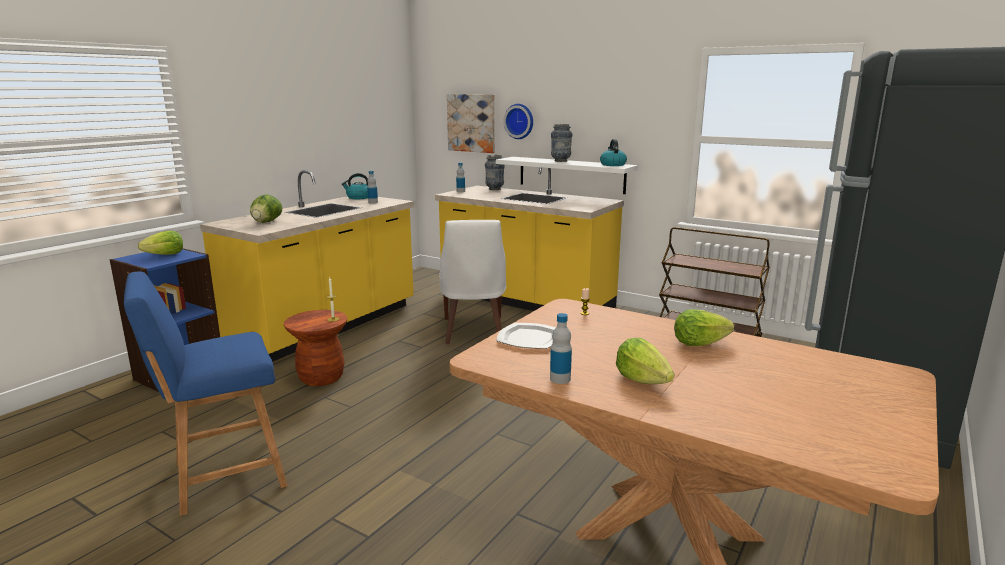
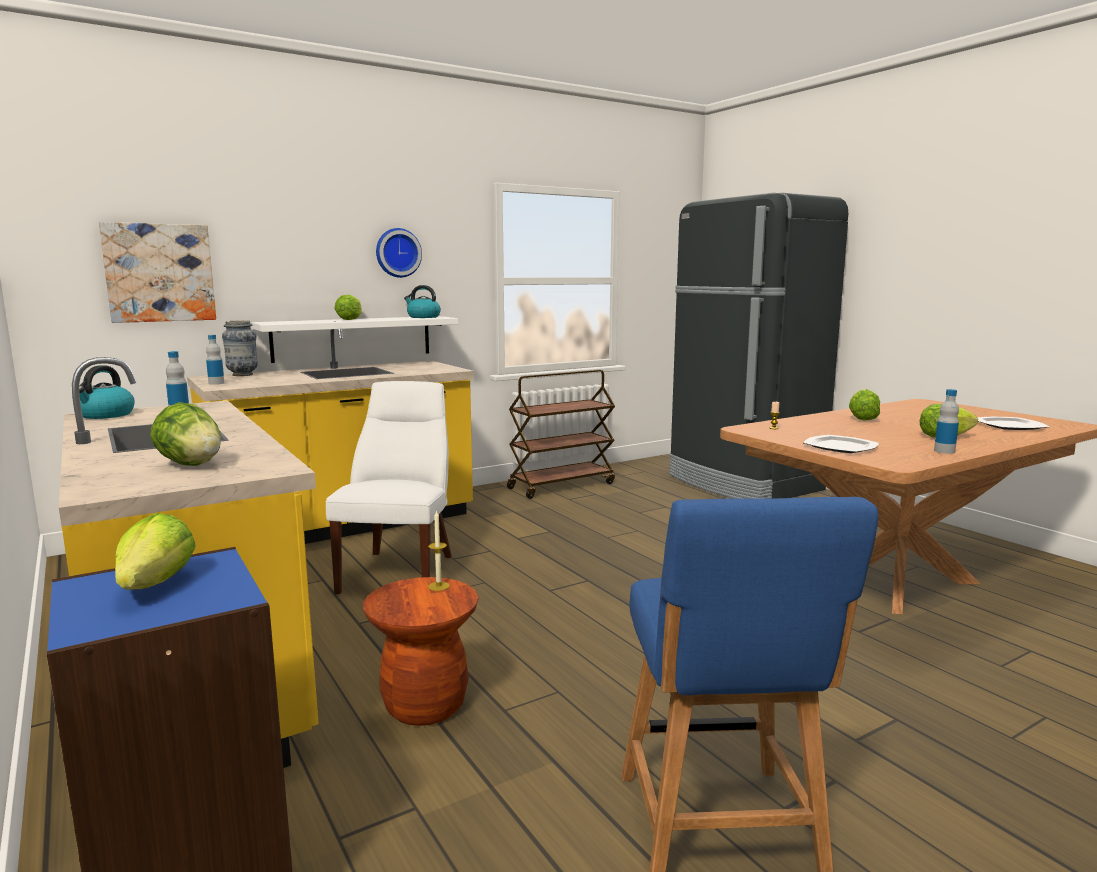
camera: 65 degrees left, 5 degrees down
white chair [440,220,506,344] -> white chair turned 105 degrees counterclockwise [326,381,452,594]
wall clock [503,104,533,139] -> wall clock moved to [376,228,422,278]
vase [551,124,573,162] -> lettuce [334,295,362,320]
none -> plate [977,417,1049,430]

